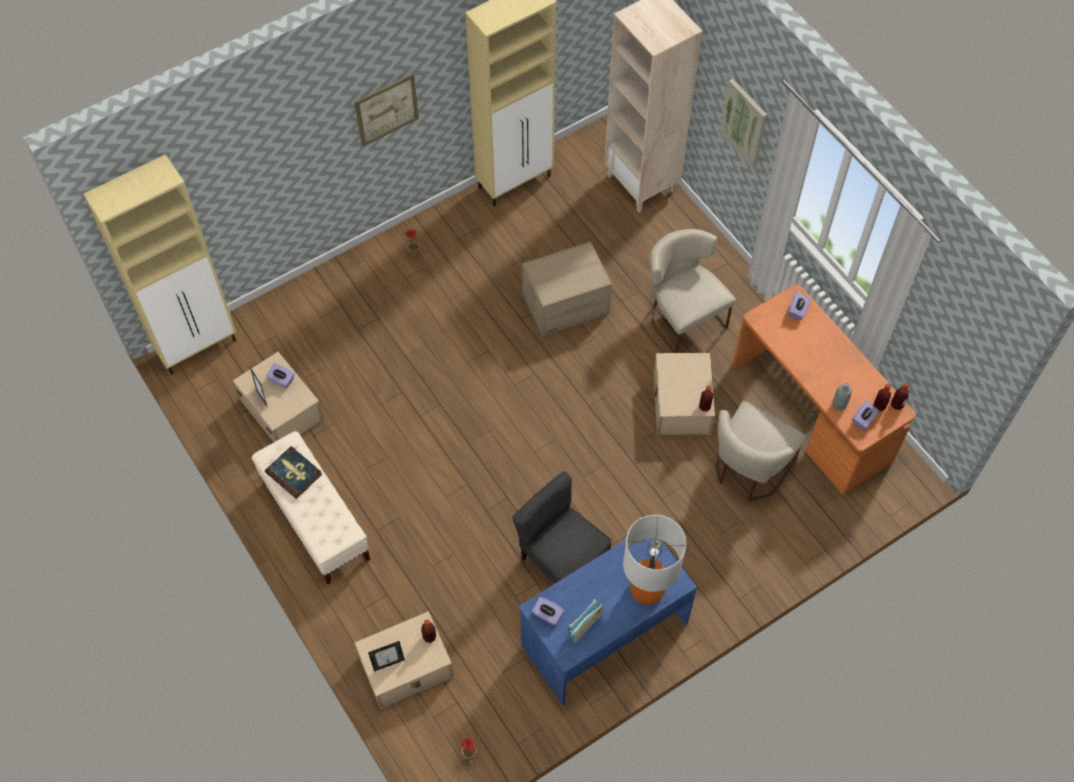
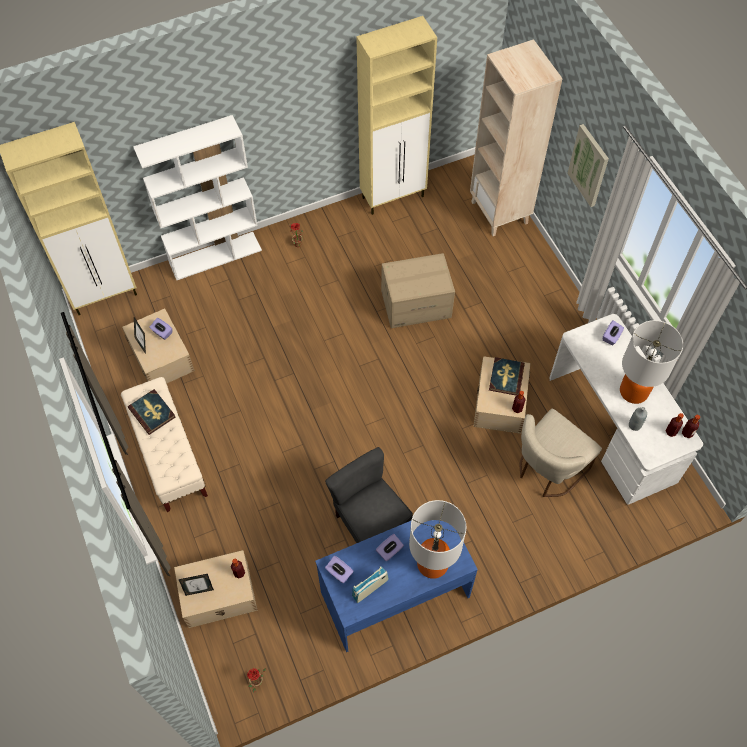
camera: 10 degrees right, 0 degrees up
picture [355,73,419,147] -> none
beige chair [649,229,736,353] -> none
orange desk [732,285,916,494] -> white desk [549,314,703,505]
purple tissue box [852,400,879,430] -> purple tissue box moved to [376,534,404,561]
none -> white bookcase [133,115,262,280]
none -> book [489,357,525,396]
none -> table lamp [620,320,683,404]

